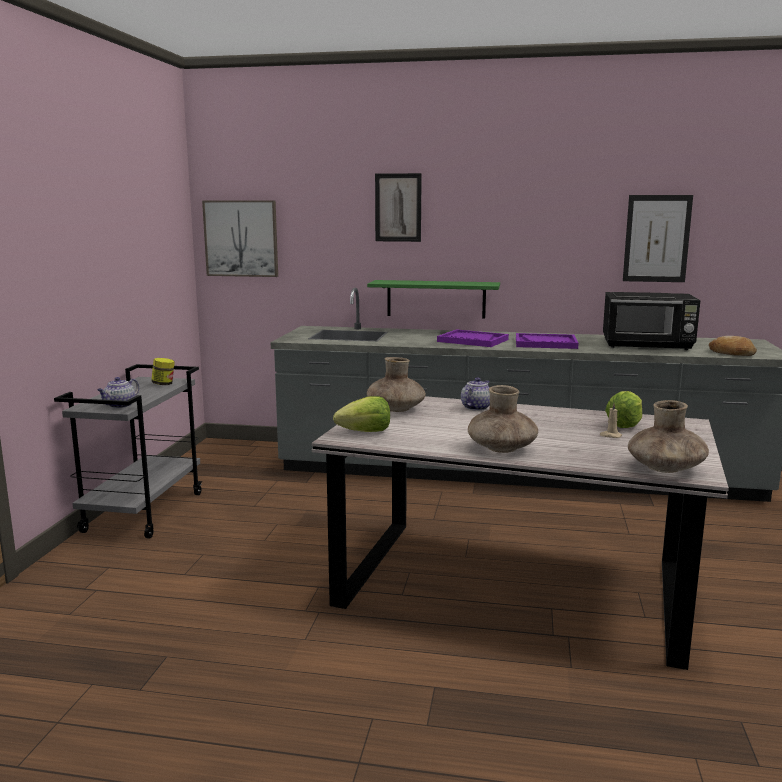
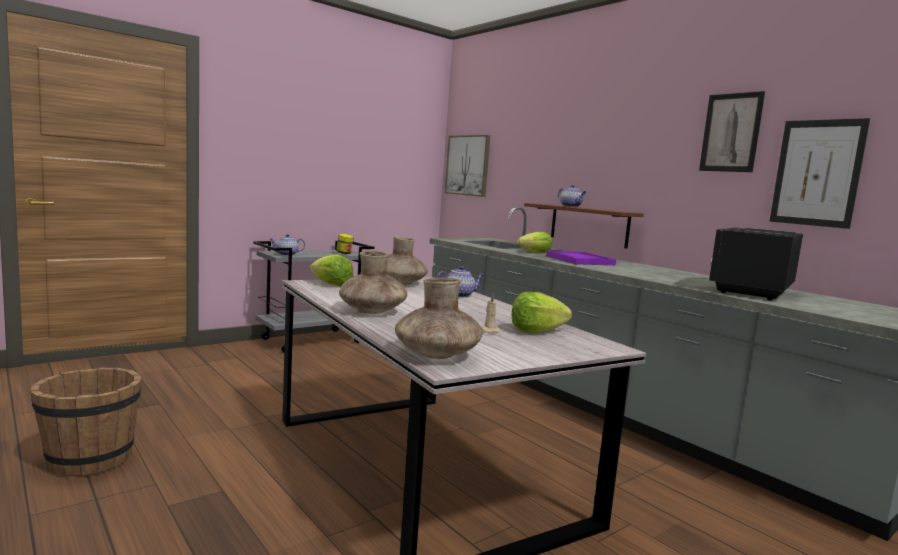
camera: 40 degrees right, 5 degrees down
green shelf [367,280,500,318] -> brown shelf [524,203,644,249]
picture [375,173,422,242] -> picture moved to [699,91,765,172]
purple tray [516,333,579,349] -> none
black microwave [603,292,700,350] -> black microwave turned 75 degrees clockwise [709,228,803,301]
bread [709,336,757,356] -> none
none -> brown bucket [30,368,141,477]
none -> lettuce [517,232,552,253]
none -> teapot [558,185,587,207]

